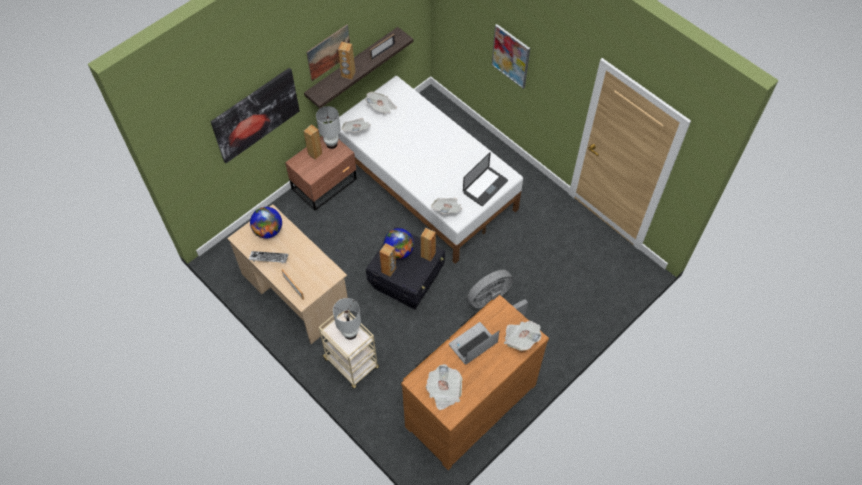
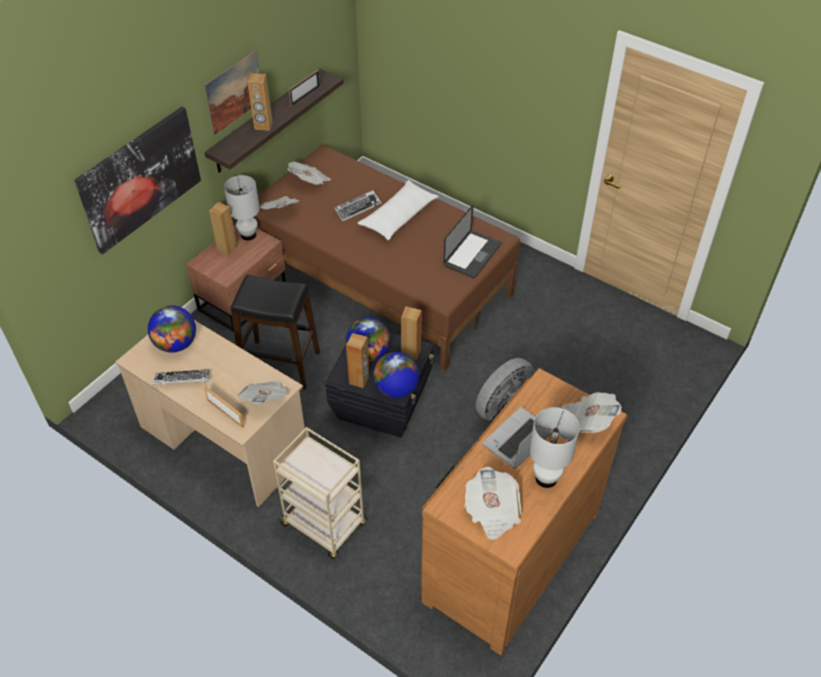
camera: 10 degrees left, 10 degrees down
white bed [331,76,523,264] -> brown bed [253,145,520,371]
white table lamp [333,298,361,340] -> white table lamp moved to [530,407,580,488]
newspaper [431,198,462,214] -> newspaper moved to [237,380,289,404]
picture [492,24,530,89] -> none
none -> black stool [231,275,320,389]
none -> keyboard [334,190,382,221]
none -> white pillow [358,180,439,240]
none -> globe [373,352,419,398]

